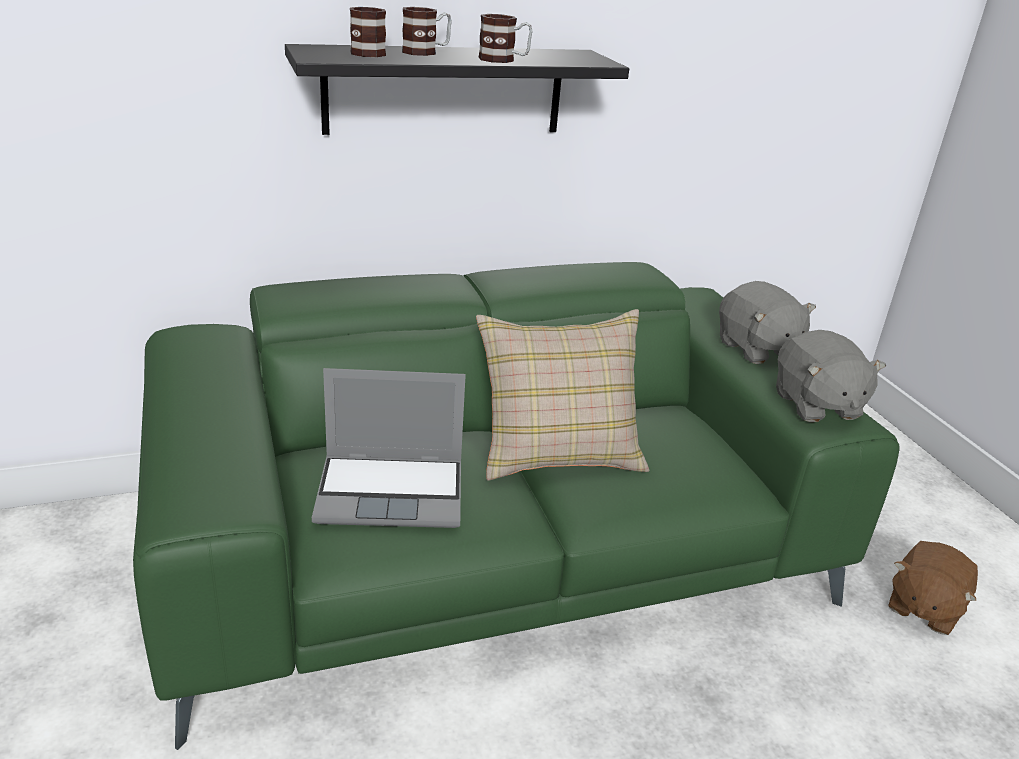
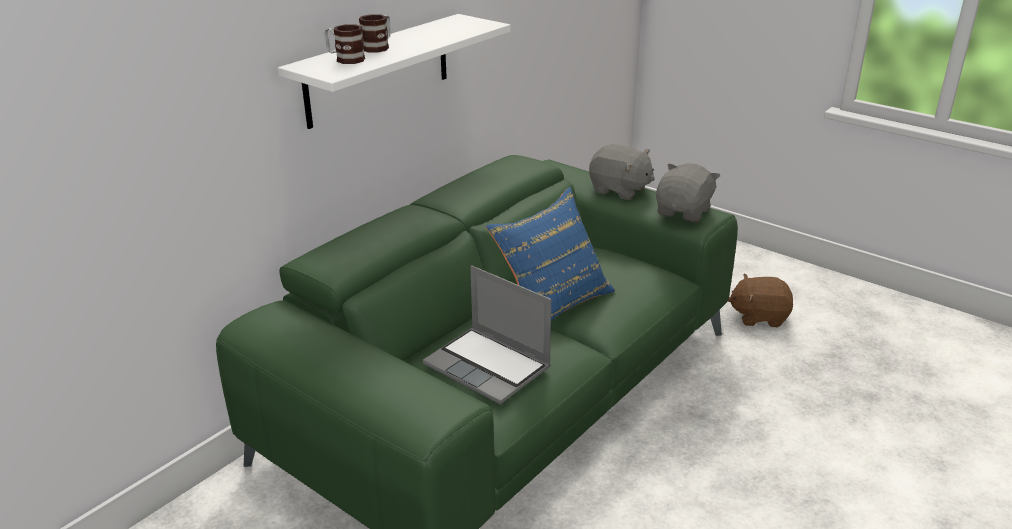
camera: 30 degrees left, 0 degrees up
black shelf [285,44,629,135] -> white shelf [278,14,511,129]
laptop [312,368,466,528] -> laptop turned 75 degrees clockwise [423,265,551,404]
beige pillow [476,309,649,481] -> blue pillow [486,187,615,321]
mug [478,14,532,63] -> none
grey plush toy [776,330,886,422] -> grey plush toy turned 105 degrees counterclockwise [656,163,720,222]
brown plush toy [888,541,978,635] -> brown plush toy turned 90 degrees clockwise [728,274,793,327]

